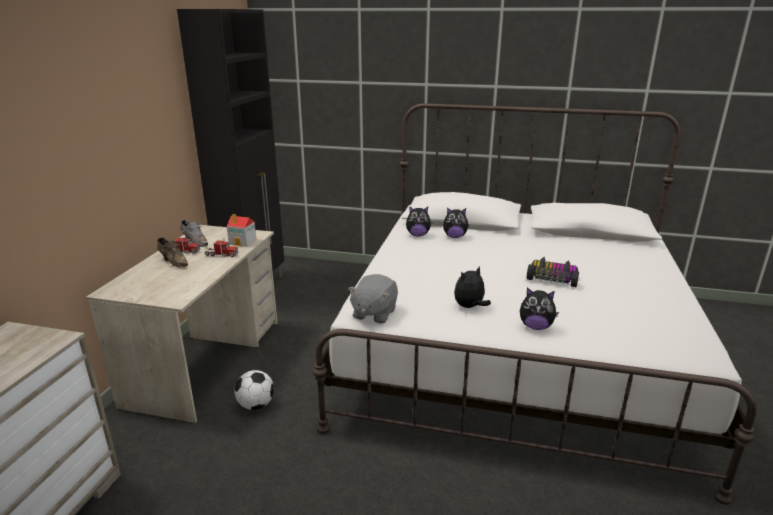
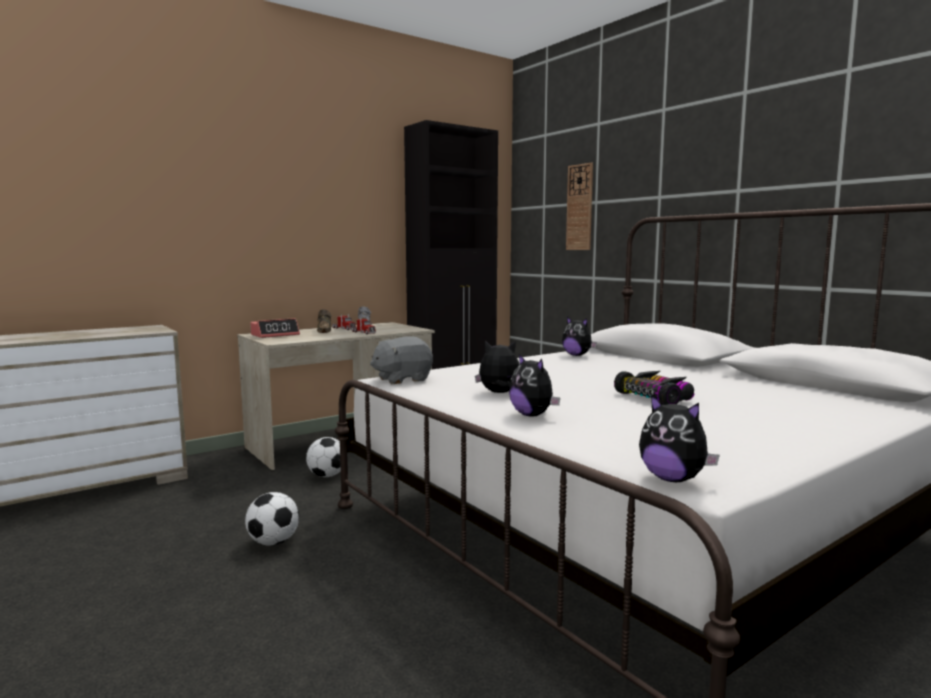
camera: 40 degrees right, 15 degrees down
toy house [227,214,256,247] -> none
plush toy [443,208,470,238] -> plush toy moved to [639,394,720,482]
none -> football [245,492,299,546]
none -> alarm clock [250,318,300,338]
none -> wall clock [566,163,593,250]

